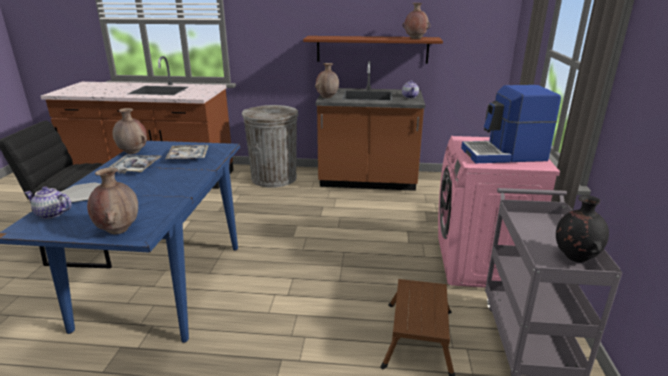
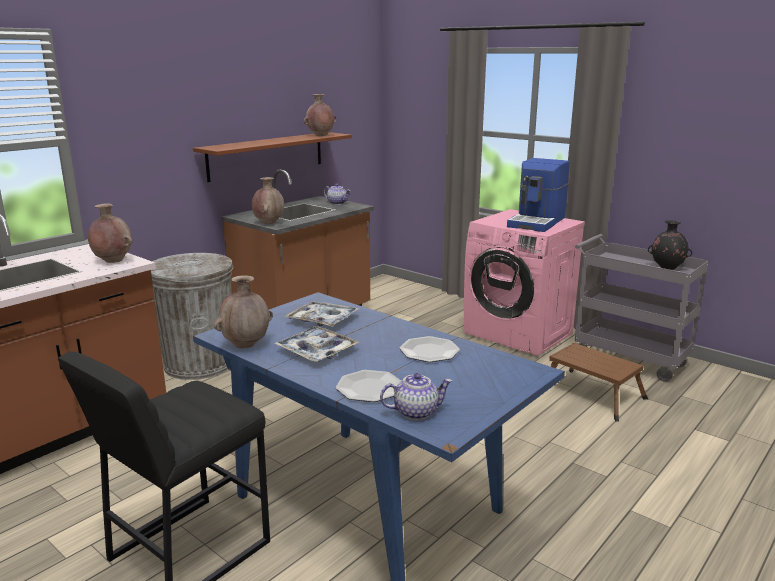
camera: 55 degrees left, 5 degrees down
teapot [24,186,72,219] -> teapot turned 150 degrees counterclockwise [380,373,452,420]
brown vase [87,168,138,234] -> brown vase moved to [88,203,132,263]
none -> plate [399,336,460,362]

